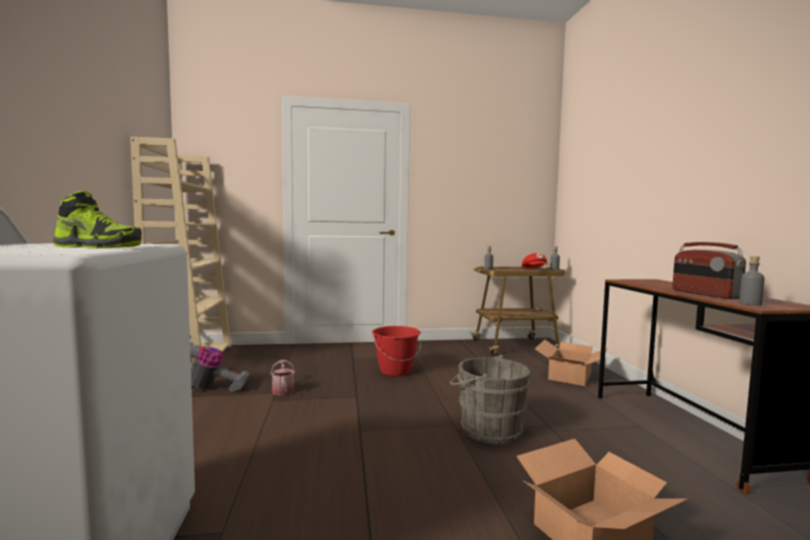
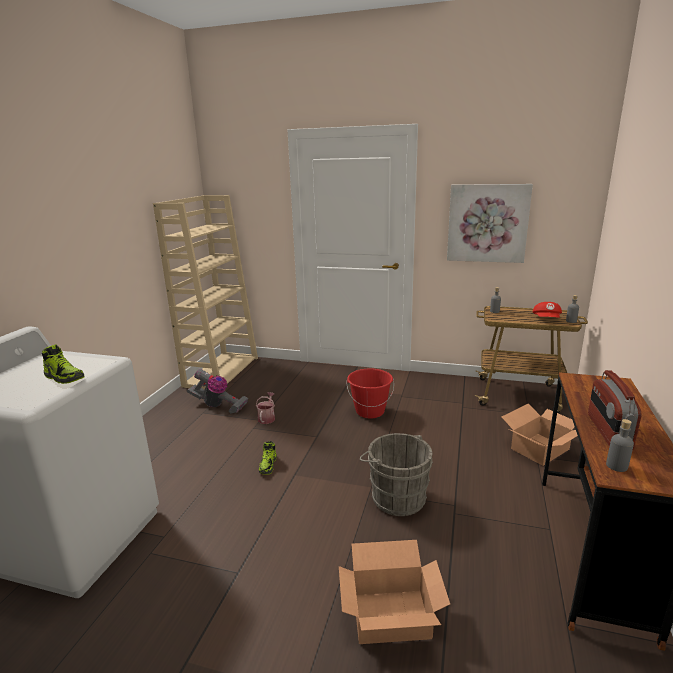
camera: 25 degrees right, 15 degrees up
none -> shoe [259,441,277,475]
none -> picture [447,184,533,263]

